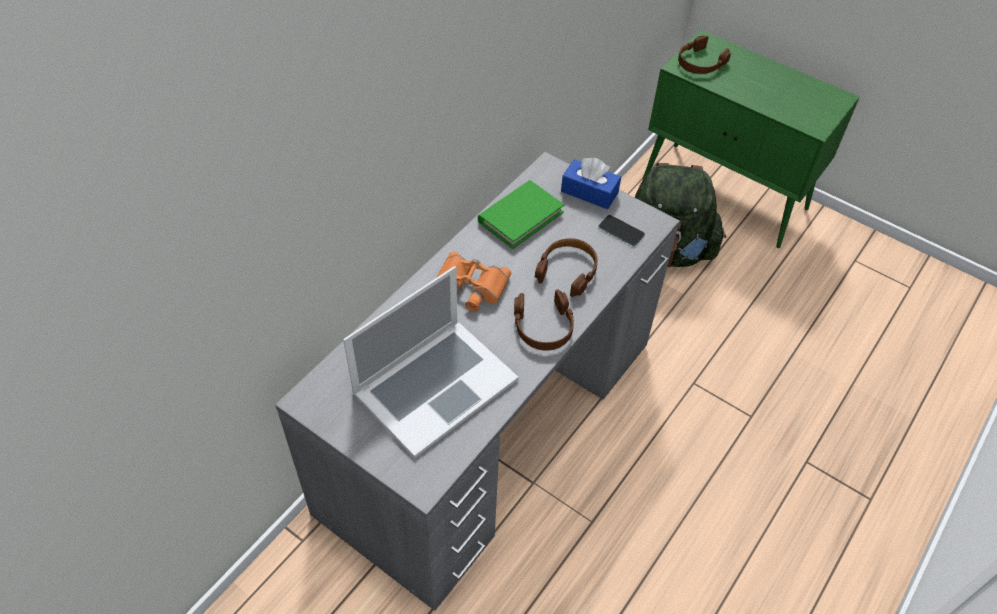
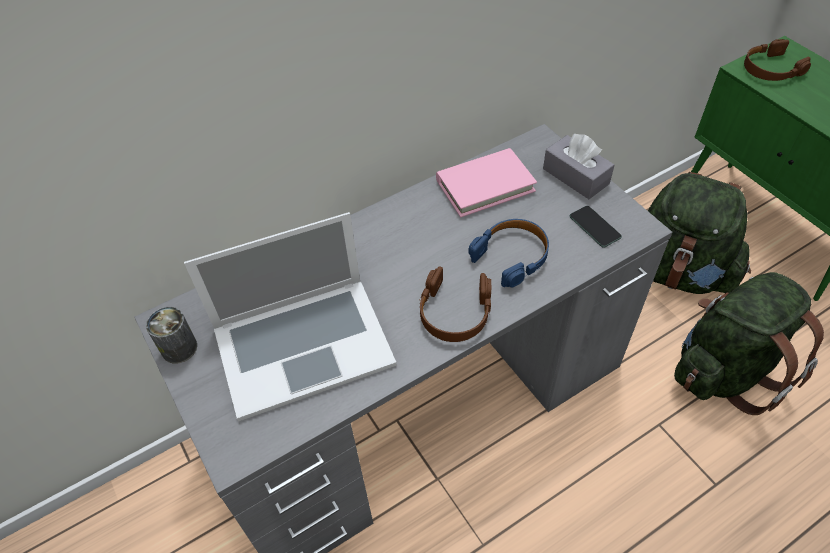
camera: 25 degrees right, 0 degrees up
orange binoculars [436,252,511,312] -> none
green book [478,180,564,249] -> pink book [436,148,537,217]
brown headphones [535,238,598,297] -> blue headphones [468,219,549,288]
blue tissue box [561,157,621,209] -> grey tissue box [543,133,615,199]
none -> can [146,307,197,364]
none -> green backpack [674,272,824,415]

